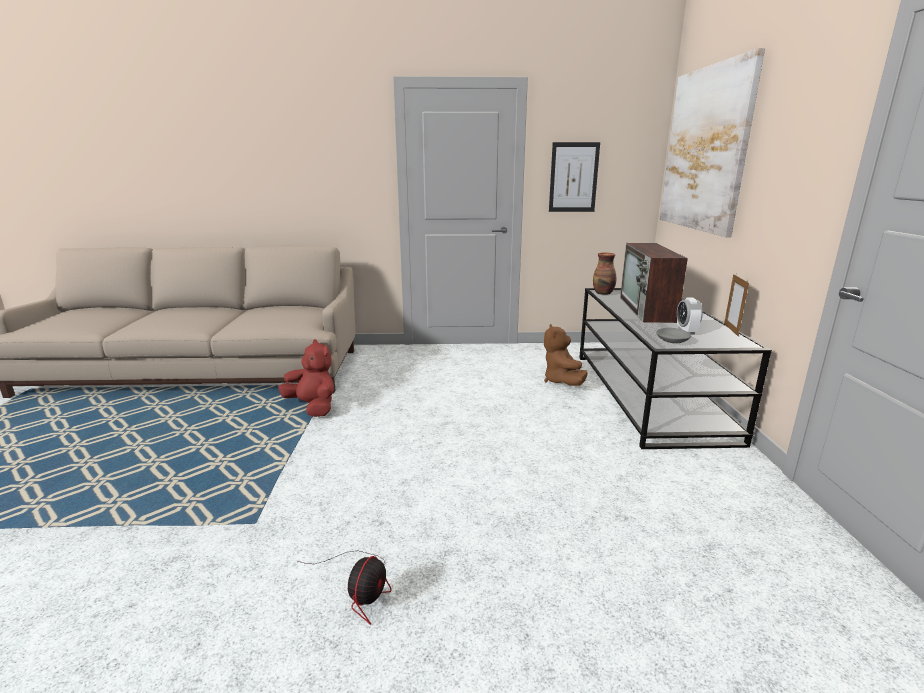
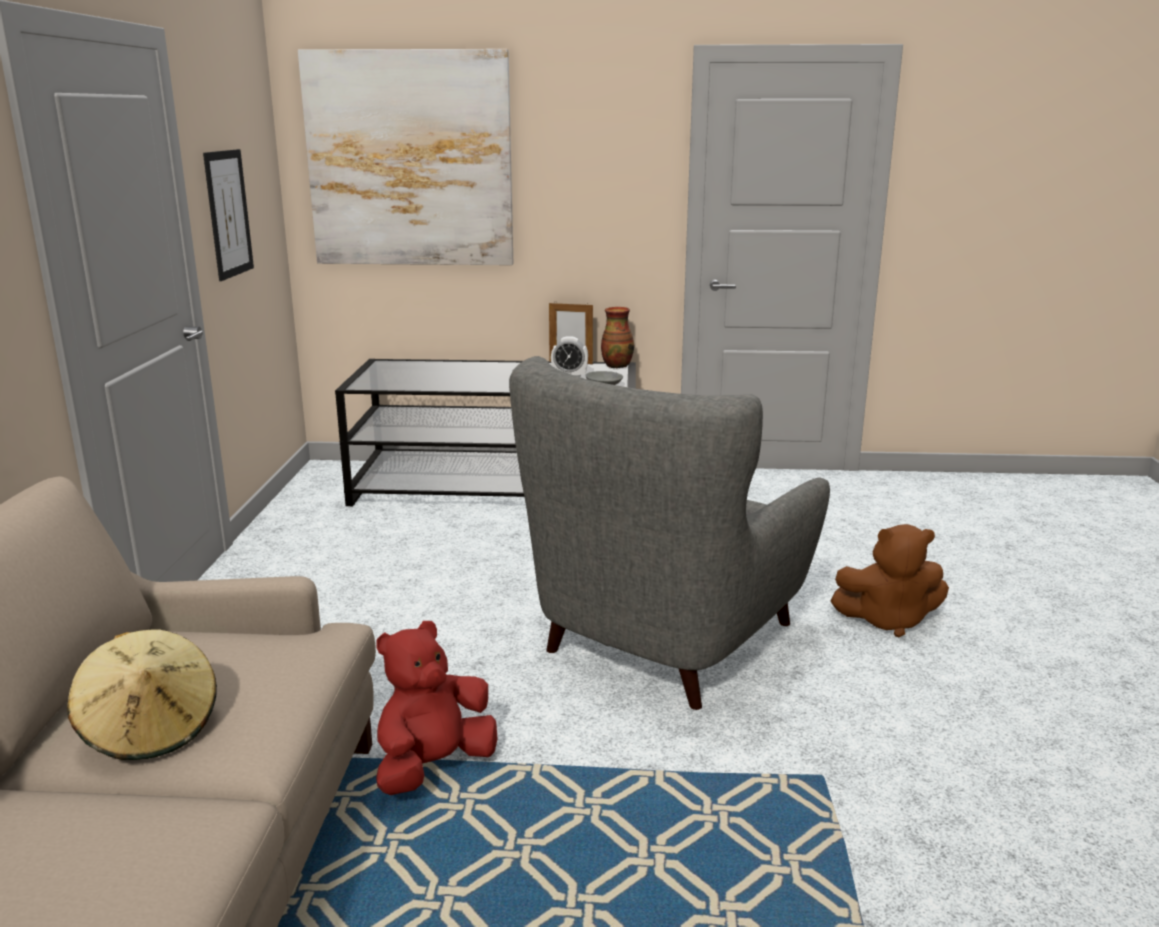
camera: 85 degrees left, 0 degrees up
fan [298,551,392,625] -> none
brown plush toy [544,324,588,386] -> brown plush toy moved to [830,524,949,638]
vase [593,253,616,295] -> vase moved to [601,307,634,369]
television [620,243,688,323] -> none
none -> beige hat [67,629,217,760]
none -> grey armchair [509,356,830,710]

